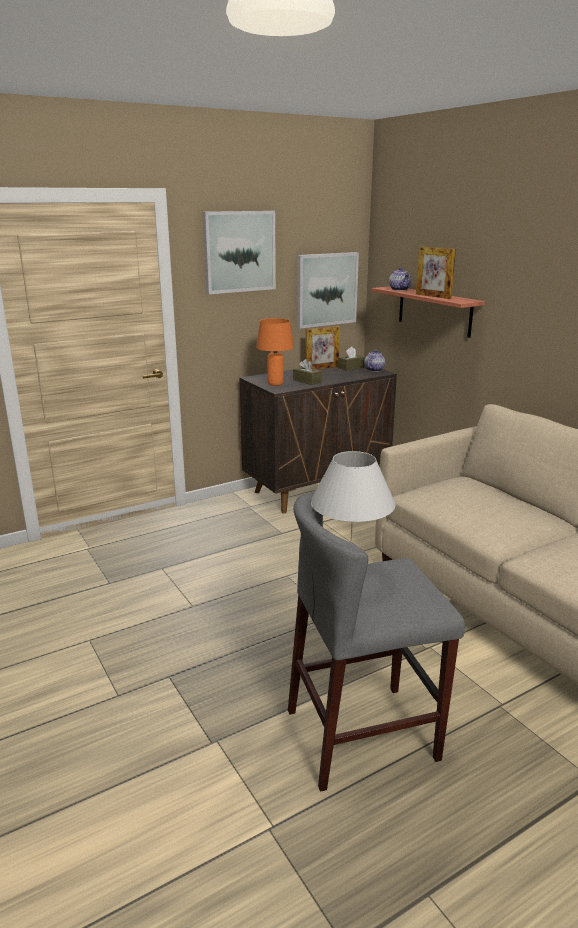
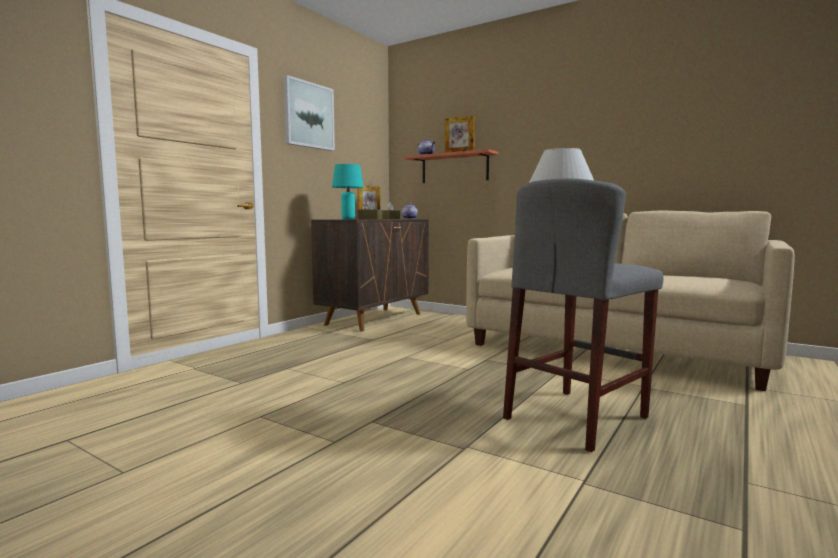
camera: 25 degrees left, 15 degrees down
orange table lamp [256,318,294,386] -> turquoise table lamp [332,164,364,219]
picture [297,252,359,329] -> none

